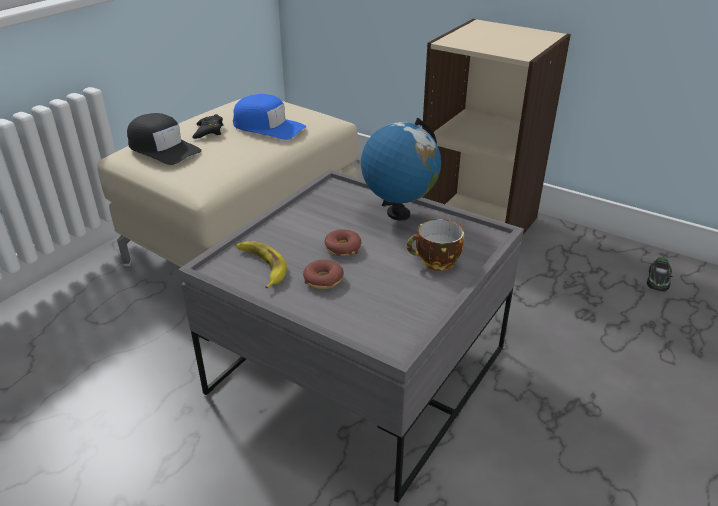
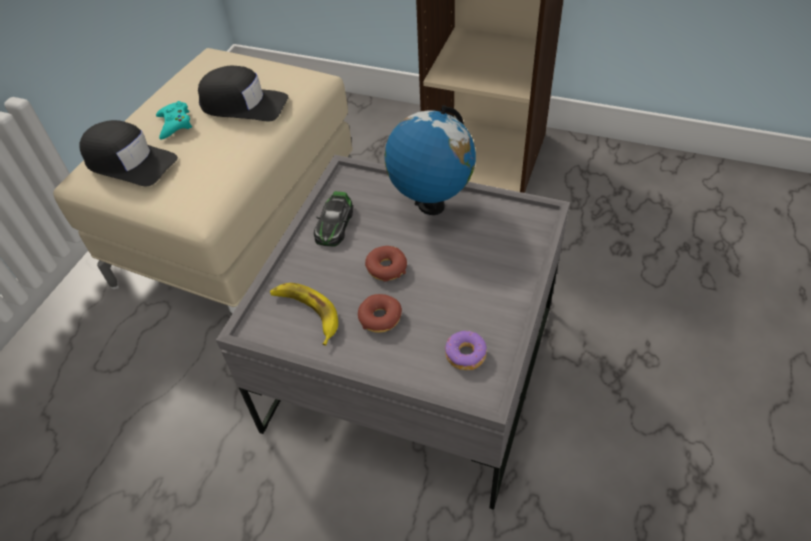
camera: 10 degrees left, 15 degrees up
black game controller [192,114,223,139] -> turquoise game controller [156,101,192,139]
blue cap [233,94,306,140] -> black cap [198,65,288,121]
cup [407,219,464,271] -> none
toy car [647,257,673,292] -> toy car moved to [314,191,353,246]
none -> donut [445,331,487,370]

